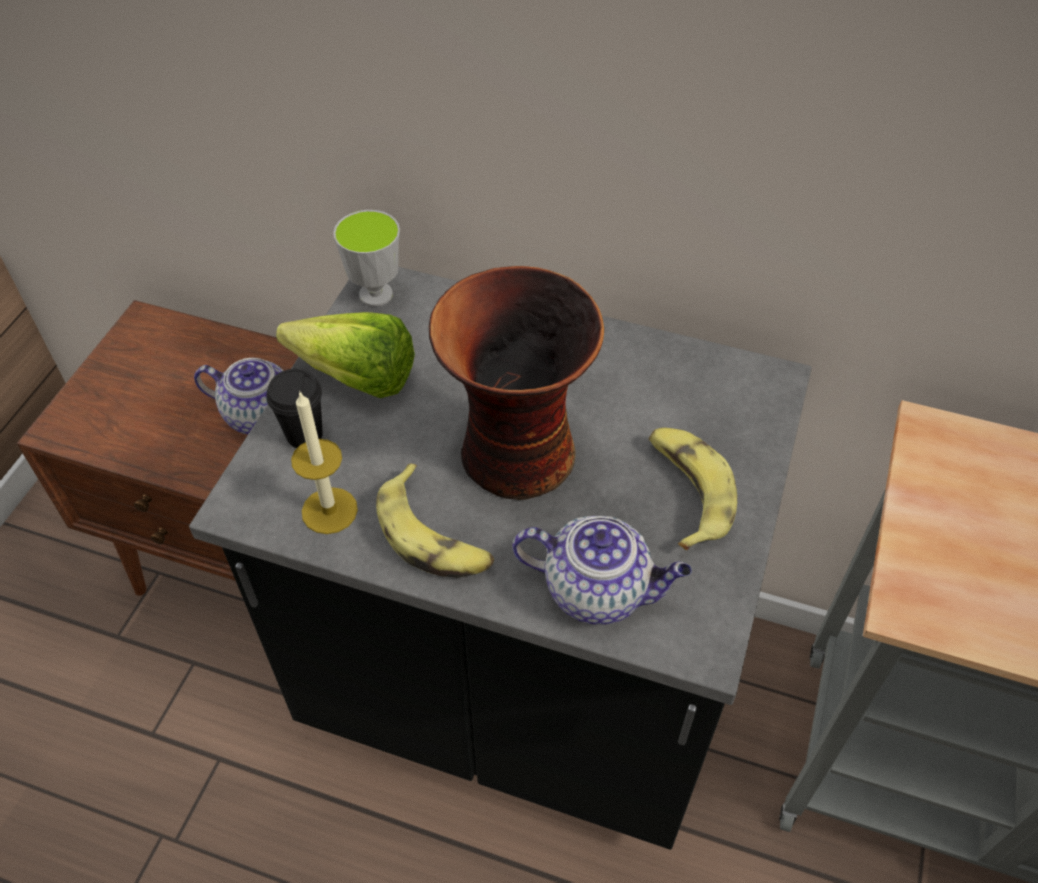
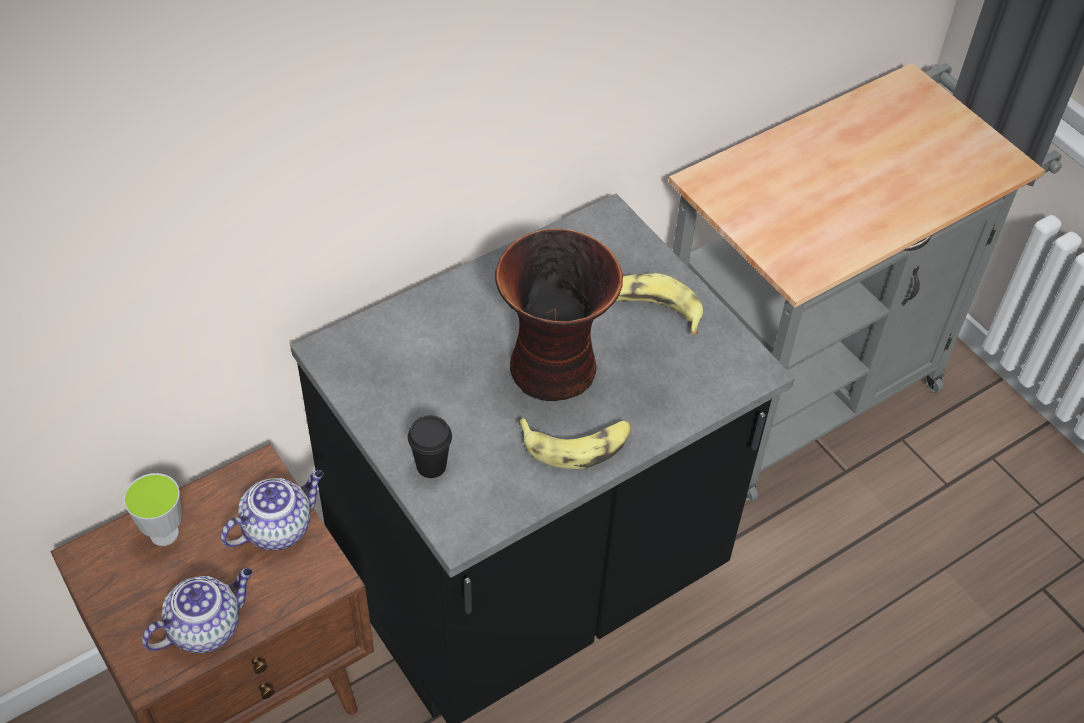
camera: 55 degrees left, 0 degrees up
lettuce [276,312,415,398] -> none
candle [291,391,358,534] -> none
cup [333,210,400,307] -> cup moved to [124,473,182,546]
teapot [512,516,692,625] -> teapot moved to [142,568,253,653]

